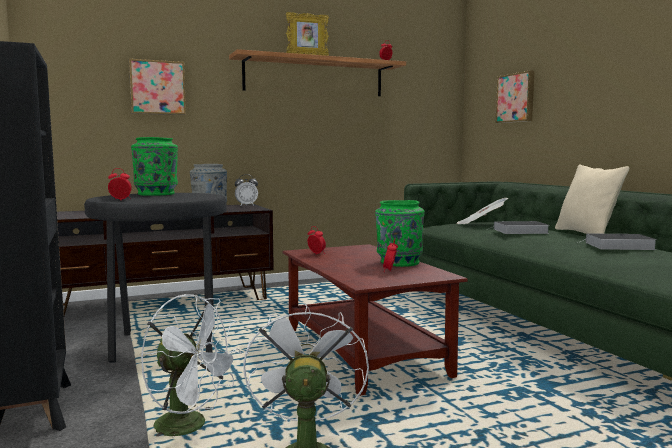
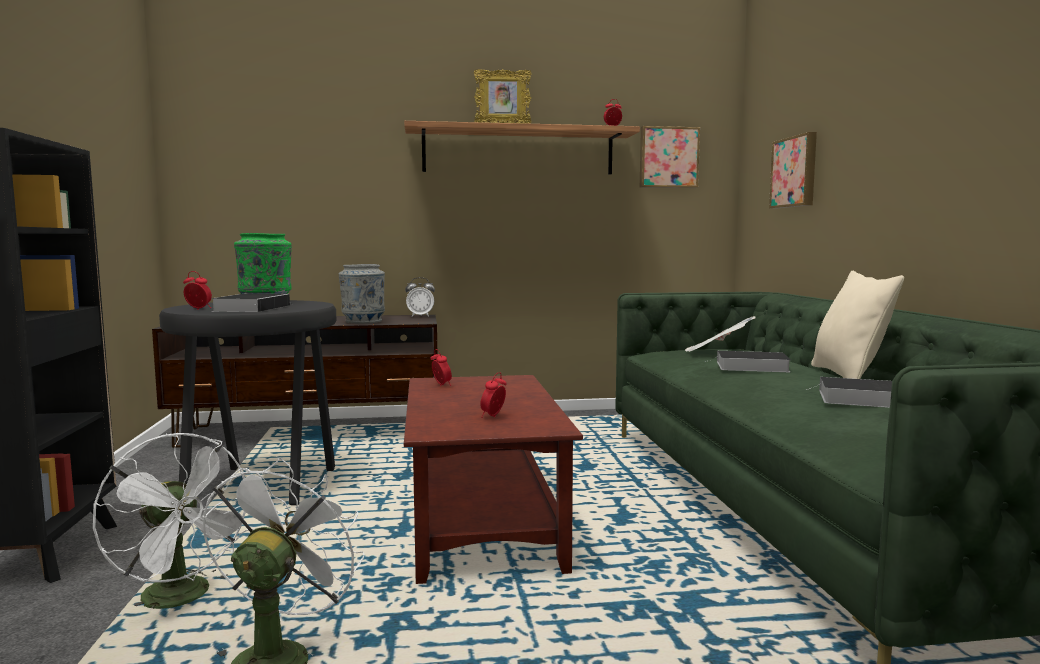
camera: 15 degrees right, 0 degrees up
picture [129,59,186,115] -> picture moved to [640,126,700,188]
green vase [375,200,425,267] -> none
none -> book [211,293,292,312]

